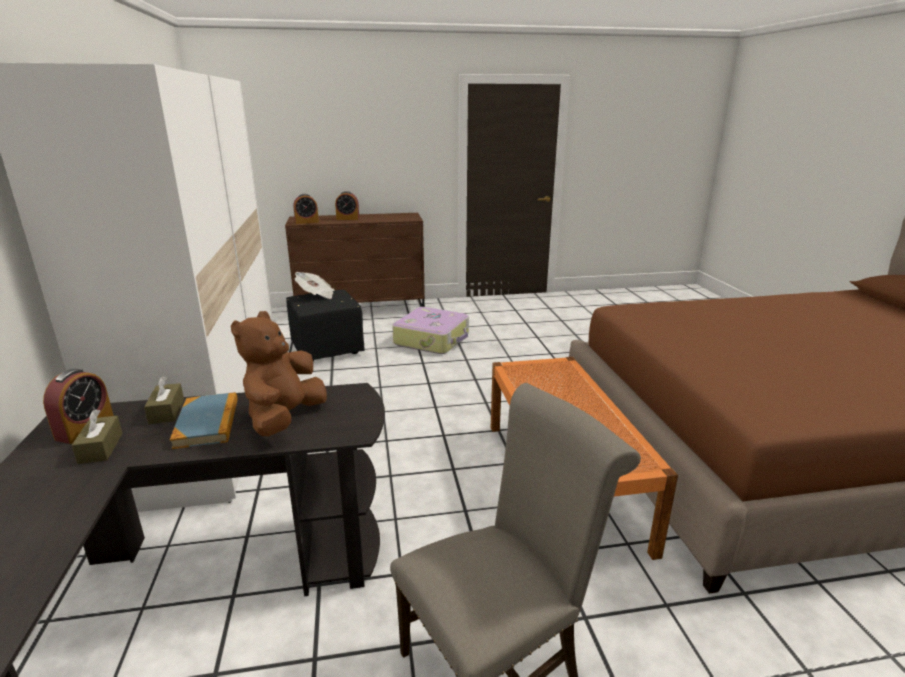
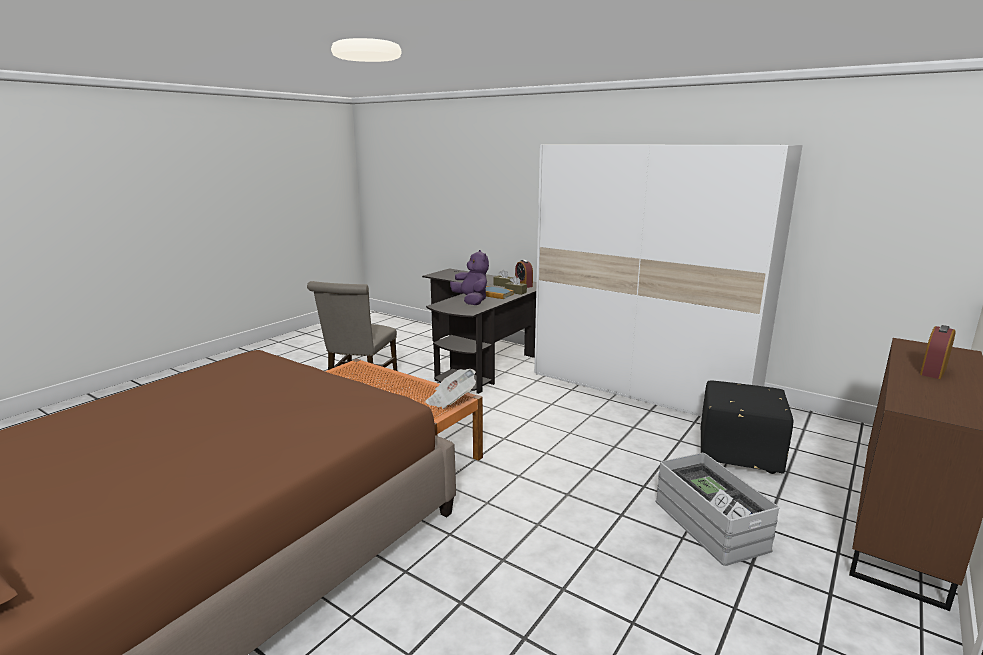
camera: 135 degrees right, 5 degrees down
brown plush toy [231,311,327,436] -> purple plush toy [450,250,489,305]
alarm clock [293,194,319,224] -> none
newspaper [295,272,335,299] -> newspaper moved to [426,369,476,409]
suitcase [392,307,469,354] -> grey storage box [655,453,779,566]

